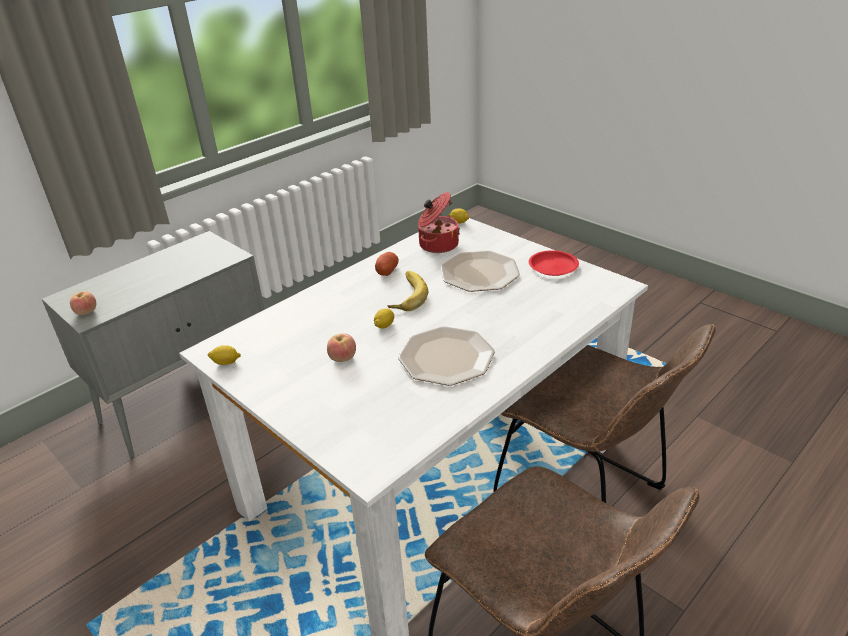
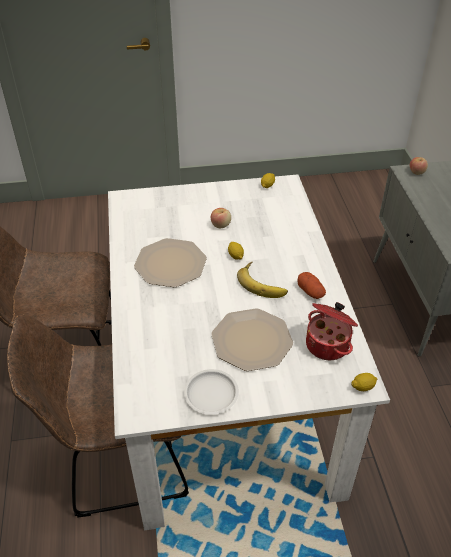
camera: 125 degrees right, 10 degrees up
red plate [529,250,579,276] -> white plate [184,369,239,414]

